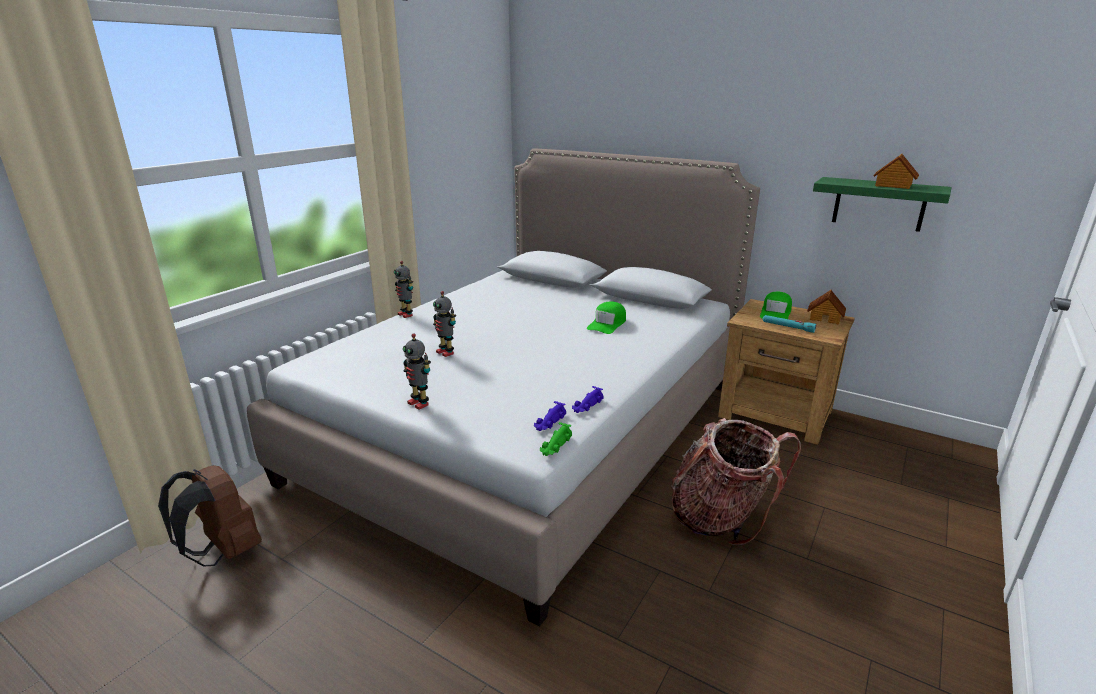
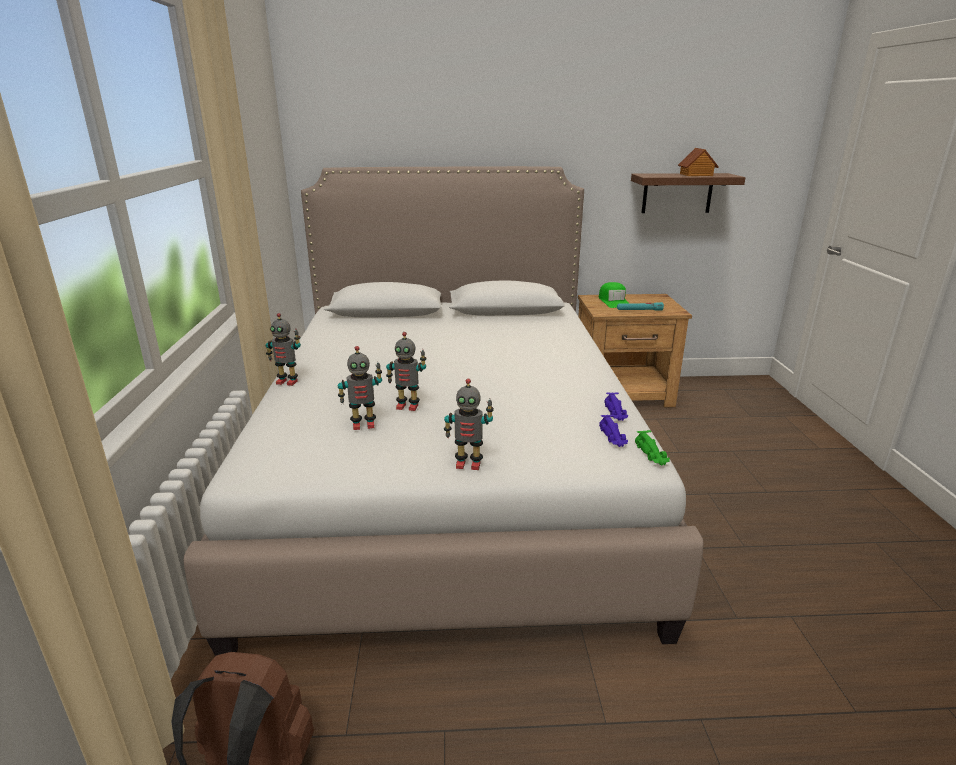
camera: 35 degrees left, 0 degrees up
green cap [587,301,626,334] -> none
backpack [671,418,801,545] -> none
toy house [807,290,846,325] -> none
green shelf [813,177,952,232] -> brown shelf [631,173,746,213]
none -> toy robot [338,346,382,430]

